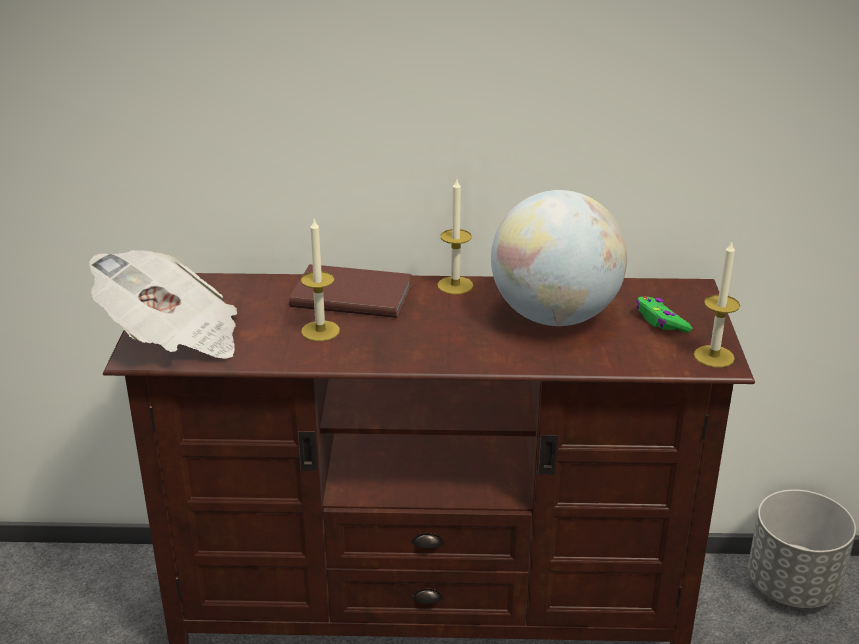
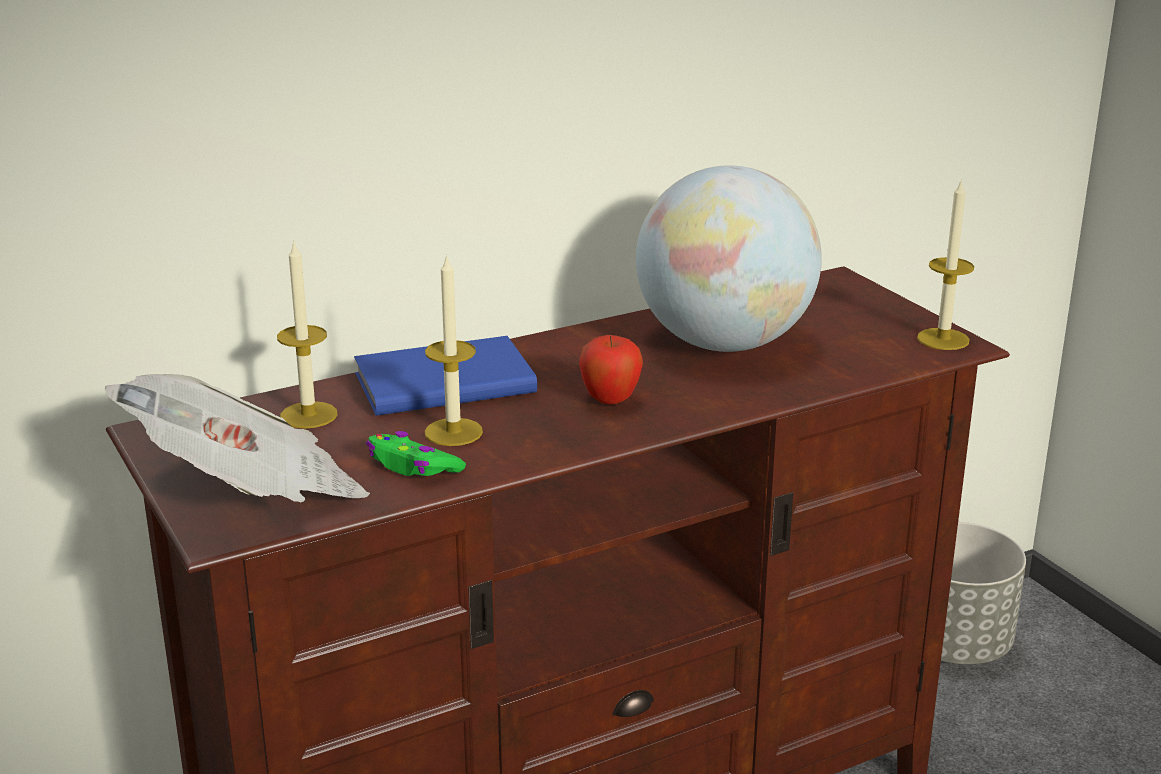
camera: 30 degrees left, 5 degrees down
brown book [289,264,412,318] -> blue book [354,336,537,416]
candle [438,179,473,294] -> candle moved to [277,243,338,429]
green game controller [636,297,692,333] -> green game controller moved to [366,431,466,476]
none -> apple [579,335,643,405]

